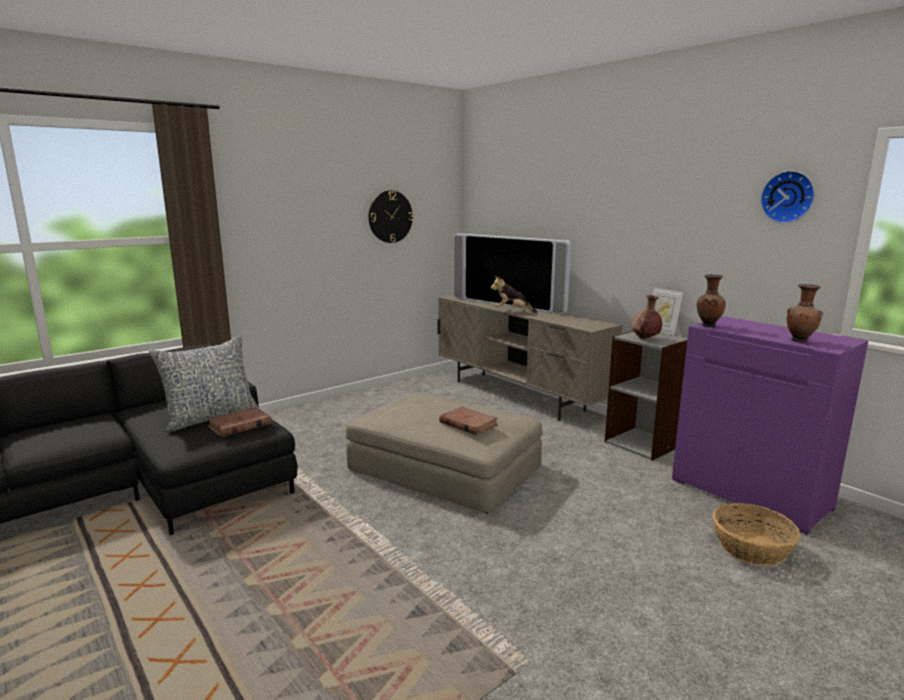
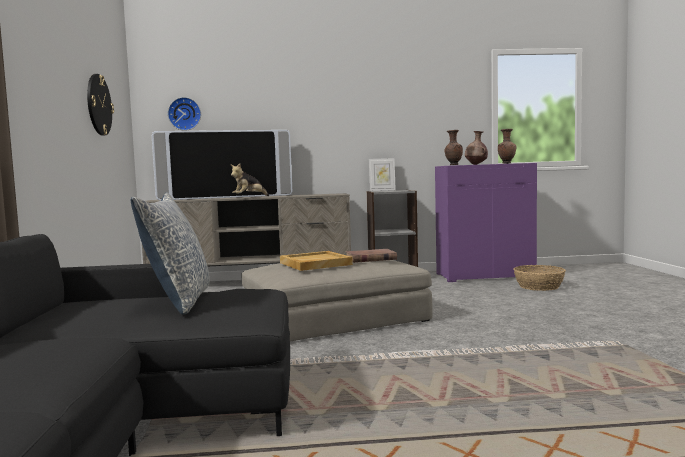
camera: 55 degrees left, 10 degrees down
brown book [207,407,272,437] -> none
brown vase [631,295,662,339] -> brown vase moved to [465,131,488,165]
wall clock [760,171,815,223] -> wall clock moved to [168,97,201,131]
none -> beige tray [280,251,353,271]

